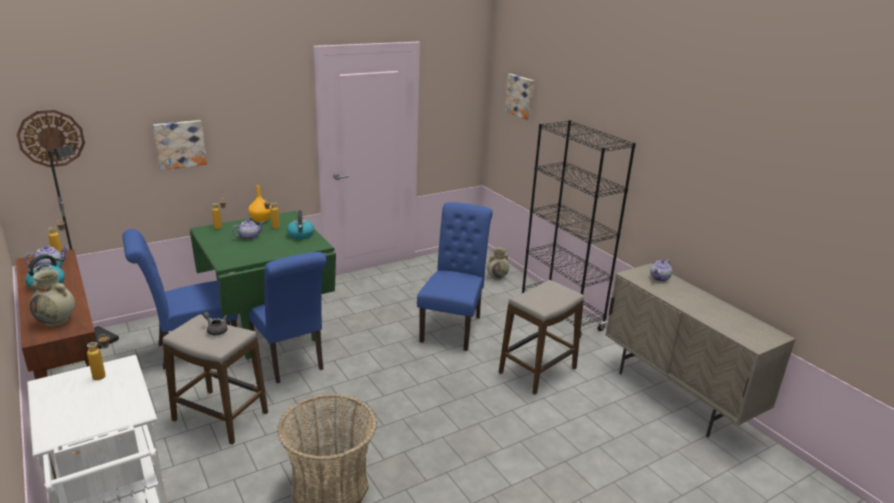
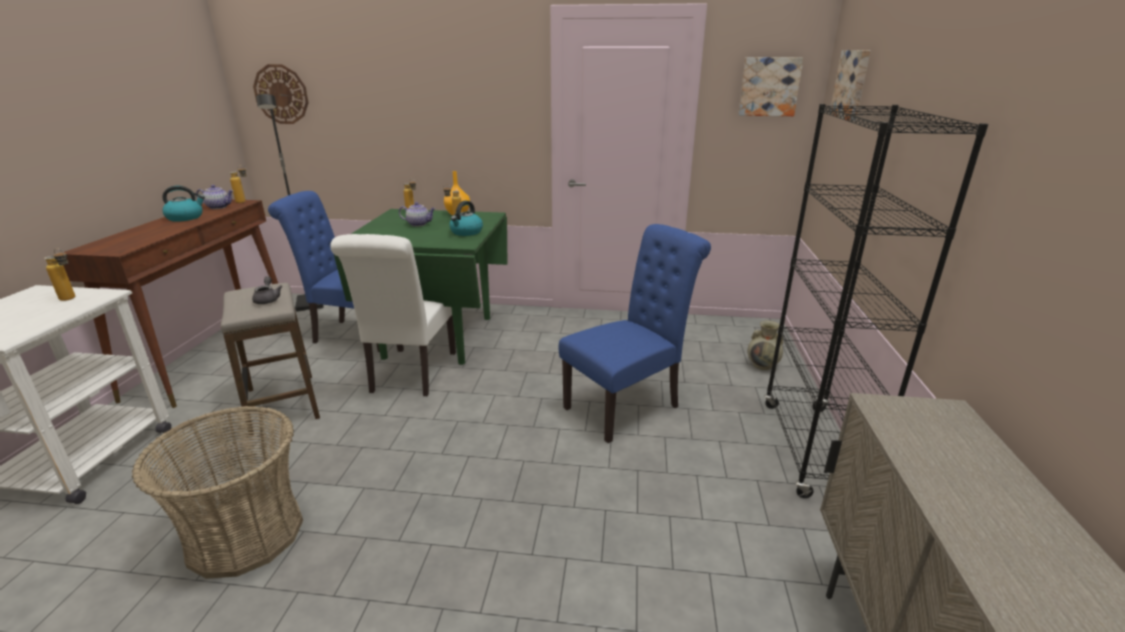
camera: 40 degrees right, 0 degrees up
beige vase [30,269,75,327] -> none
picture [153,120,207,170] -> picture moved to [738,57,804,116]
blue chair [249,252,327,383] -> white chair [330,234,456,396]
stool [499,280,584,395] -> none
teapot [650,259,672,282] -> none

